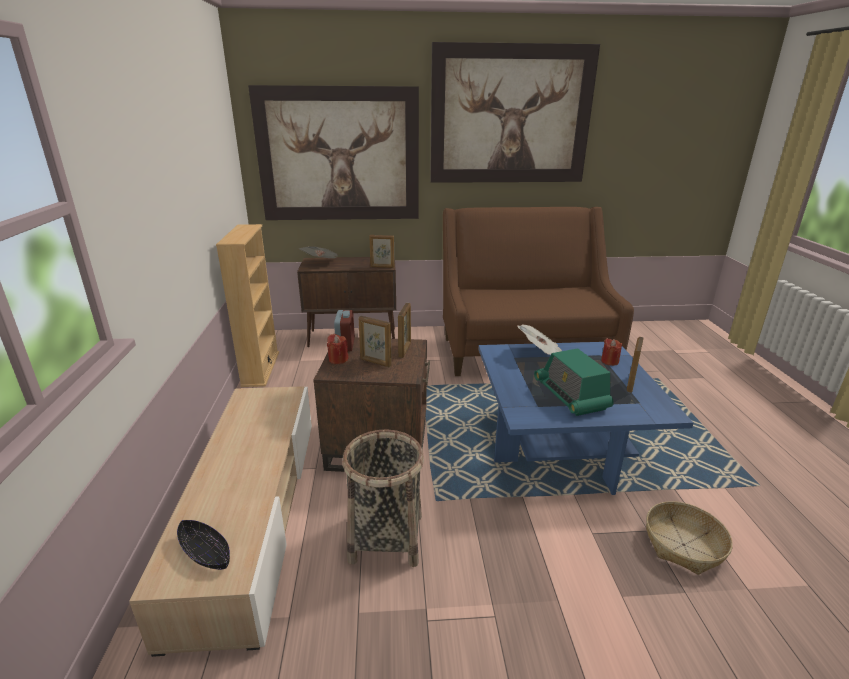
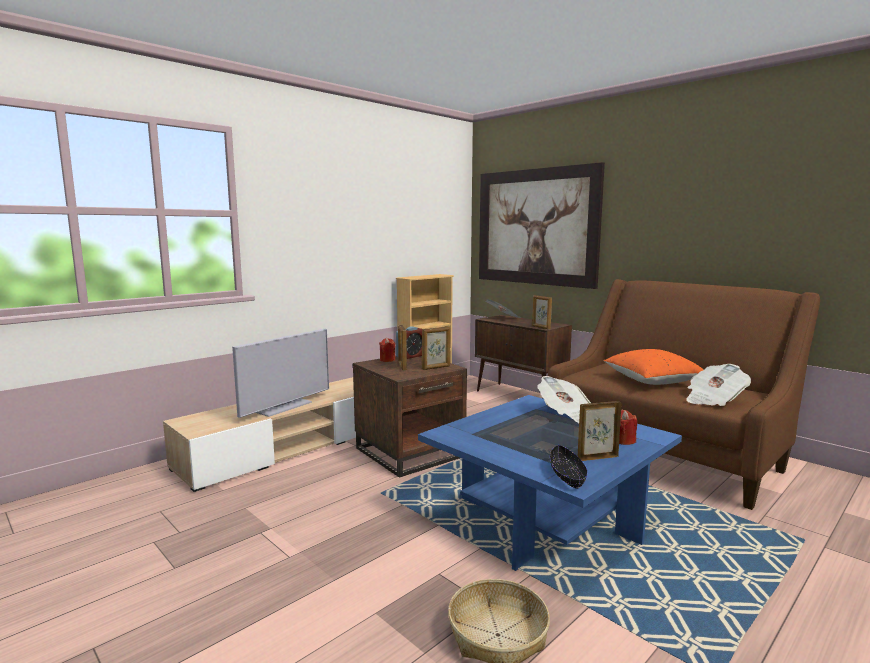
camera: 50 degrees right, 15 degrees down
black bowl [177,520,230,570] -> black bowl moved to [550,445,587,489]
basket [342,429,424,567] -> none
picture [430,42,600,183] -> none
radio [534,348,614,416] -> none
none -> television [232,329,329,418]
none -> orange pillow [604,349,704,385]
none -> newspaper [686,364,751,406]

